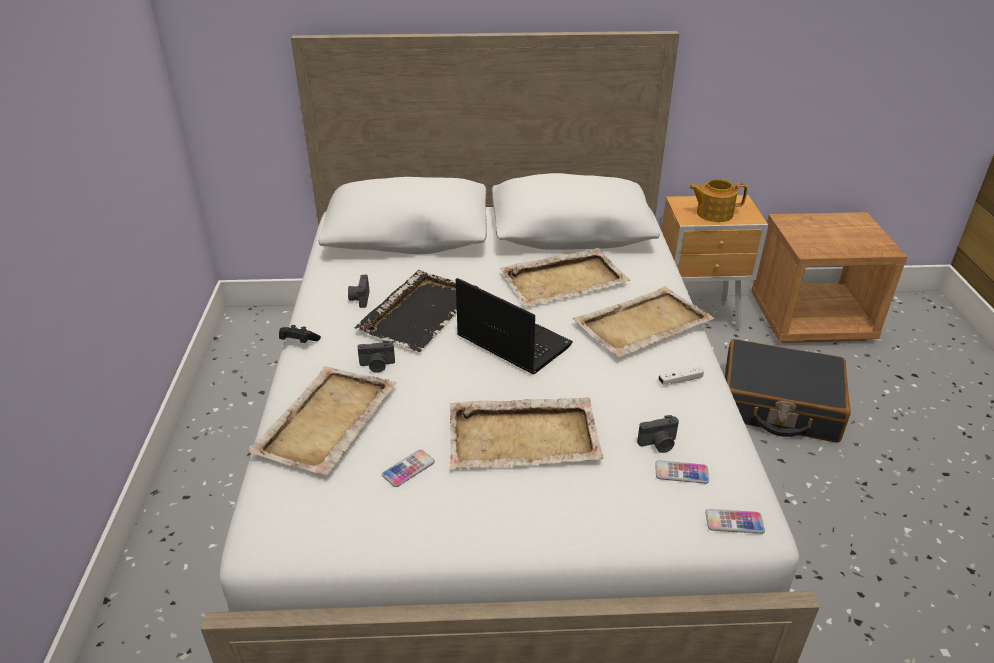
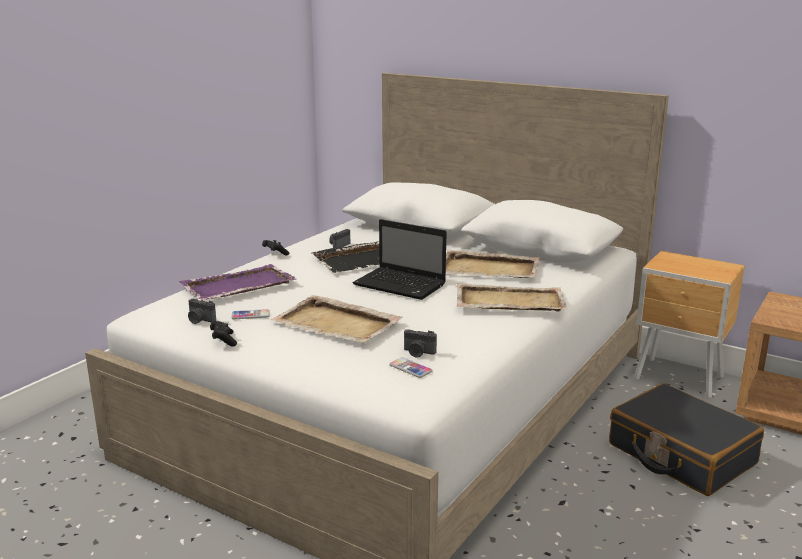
camera: 35 degrees right, 15 degrees down
beige tray [247,366,397,475] -> purple tray [179,264,297,301]
camera [358,340,395,373] -> camera moved to [188,299,216,324]
laptop [456,278,573,374] -> laptop turned 135 degrees clockwise [353,219,447,300]
white game controller [659,366,704,385] -> none
teapot [689,179,747,222] -> none
phone [705,509,765,534] -> none
none -> black game controller [210,321,237,346]

